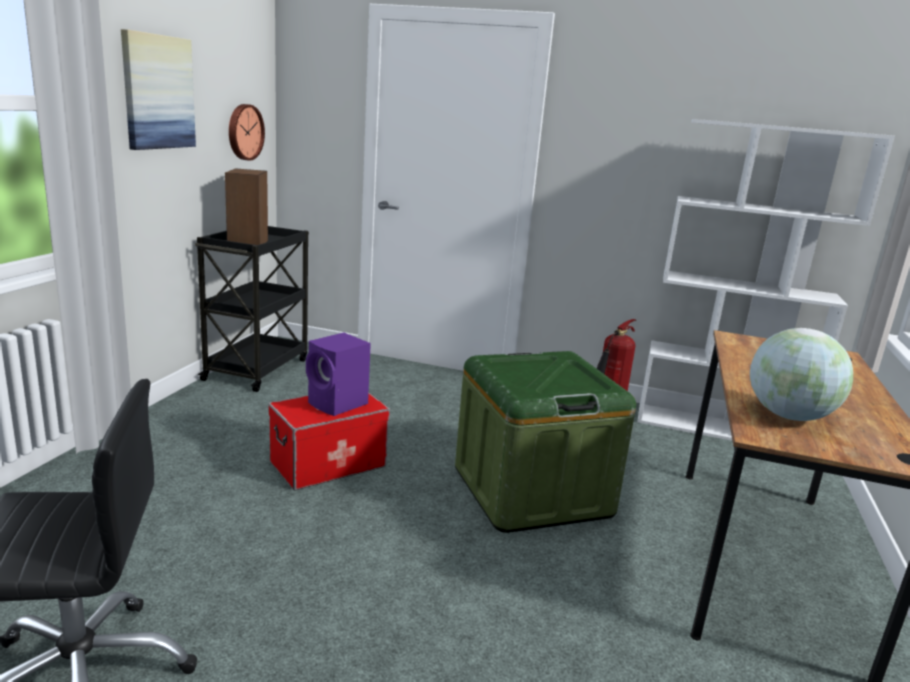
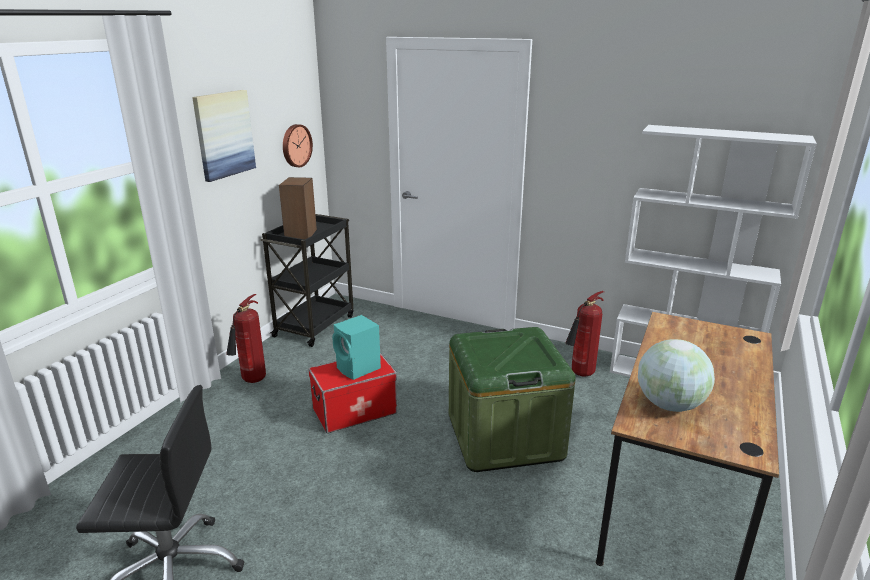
camera: 10 degrees right, 5 degrees up
purple speaker [306,332,371,416] -> turquoise speaker [332,315,381,380]
none -> fire extinguisher [226,294,266,383]

